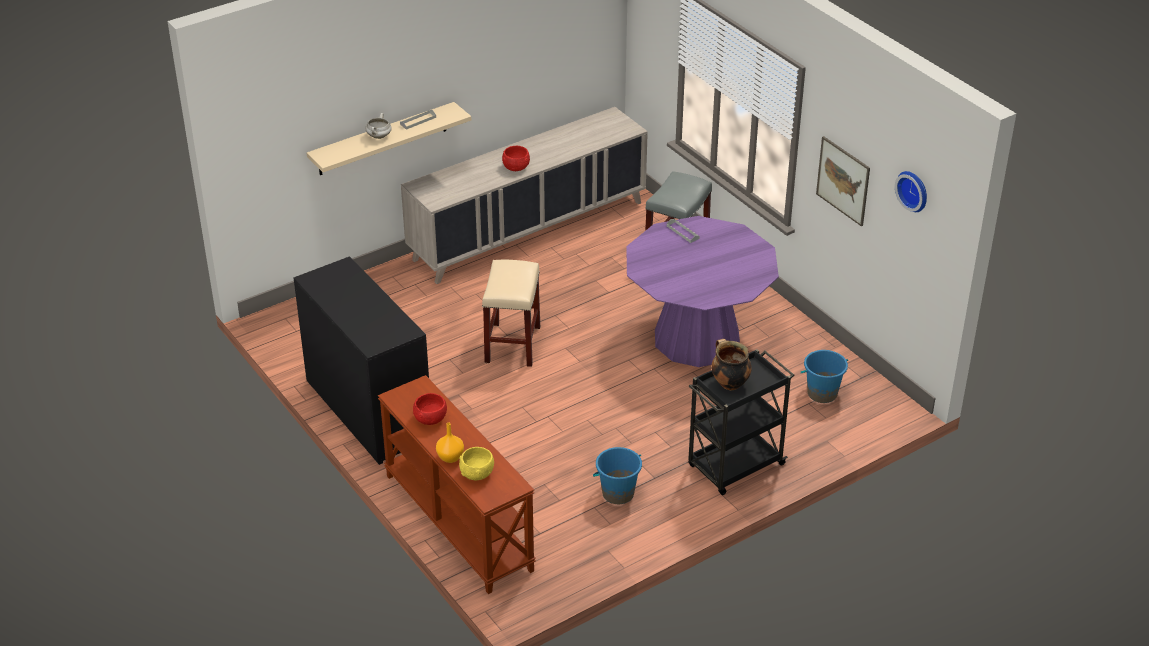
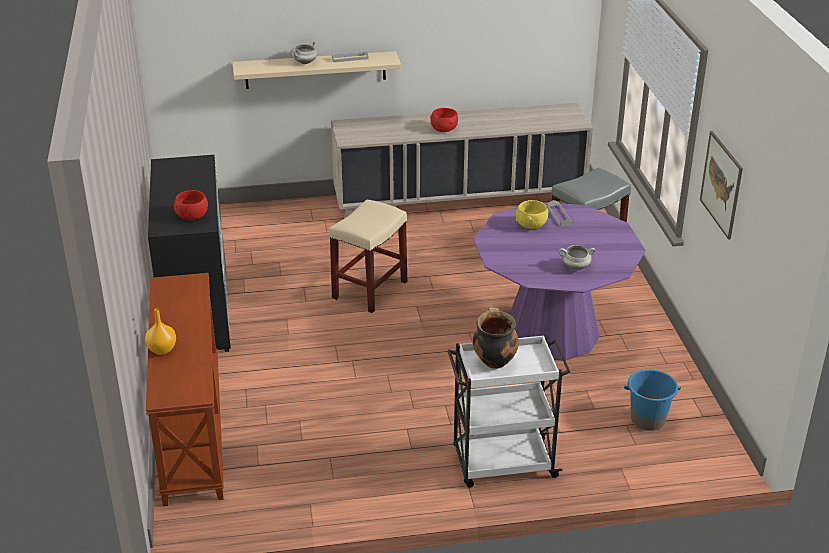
camera: 25 degrees right, 5 degrees down
red bowl [413,393,447,425] -> red bowl moved to [174,190,208,220]
yellow bowl [459,447,494,480] -> yellow bowl moved to [516,200,548,229]
blue bucket [593,447,642,504] -> none
black cart [688,349,794,495] -> white cart [447,335,570,488]
wall clock [895,171,927,212] -> none
none -> white cooking pot [559,245,595,270]

